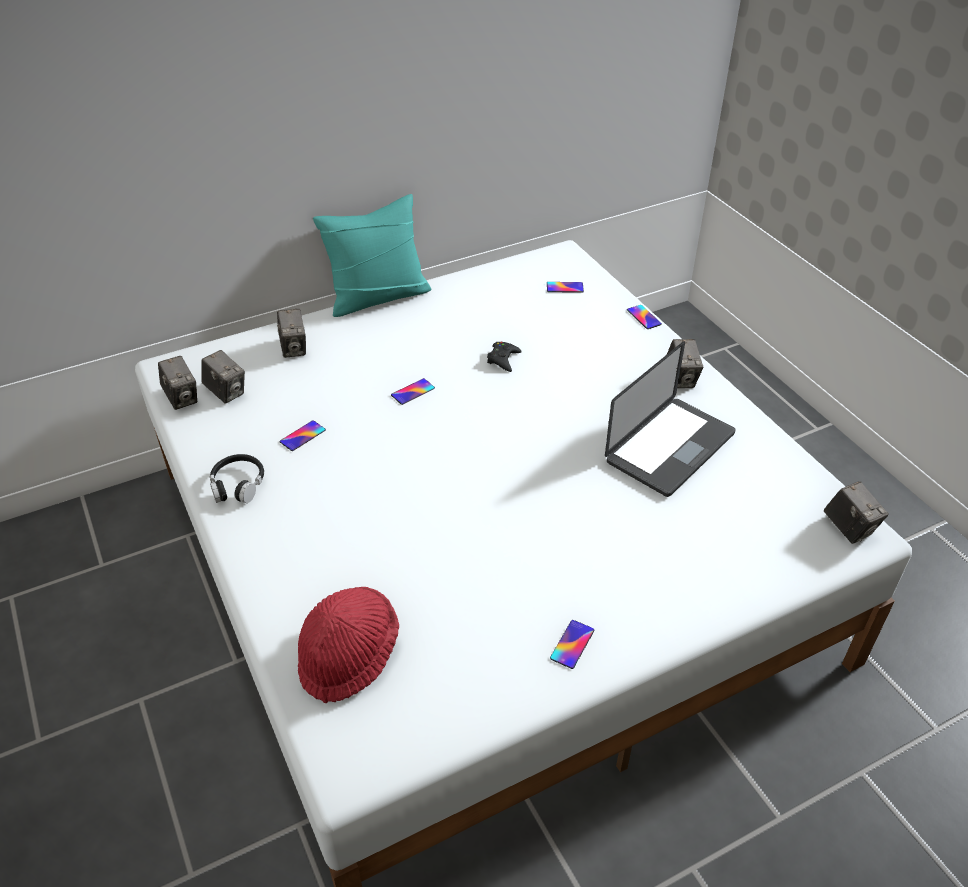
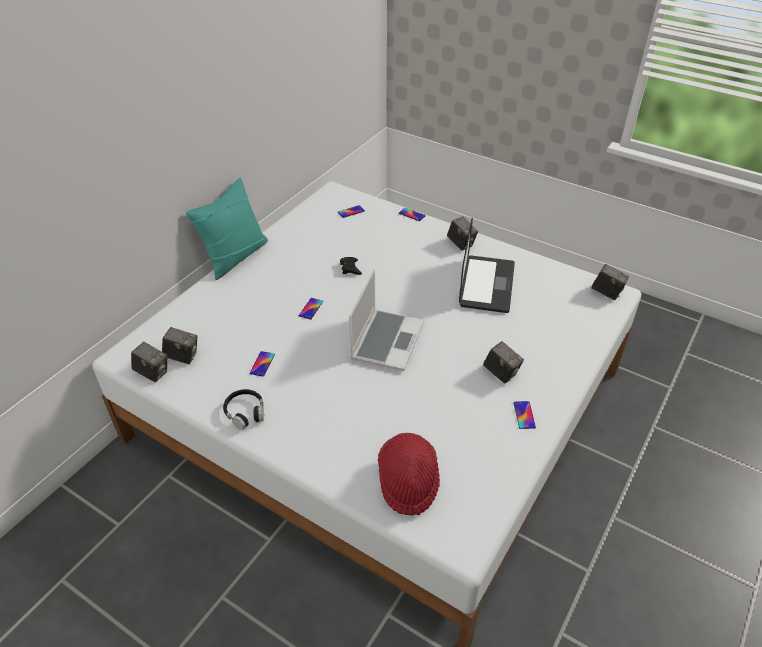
camera: 30 degrees left, 0 degrees up
camera [277,309,306,358] -> camera moved to [483,341,524,383]
none -> laptop [349,269,424,371]

